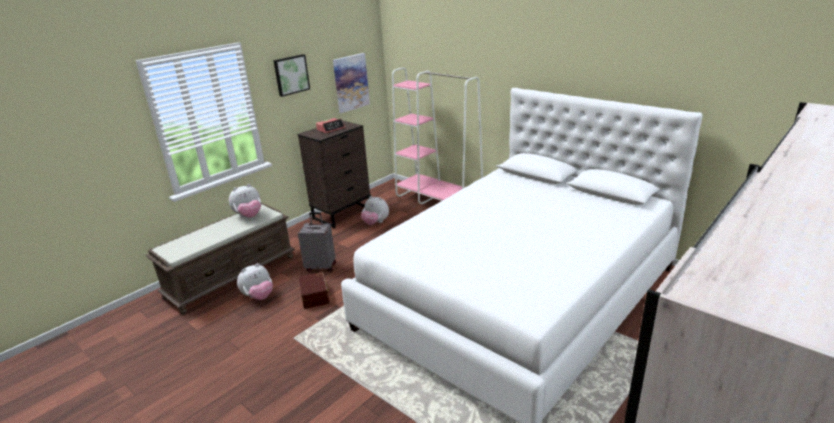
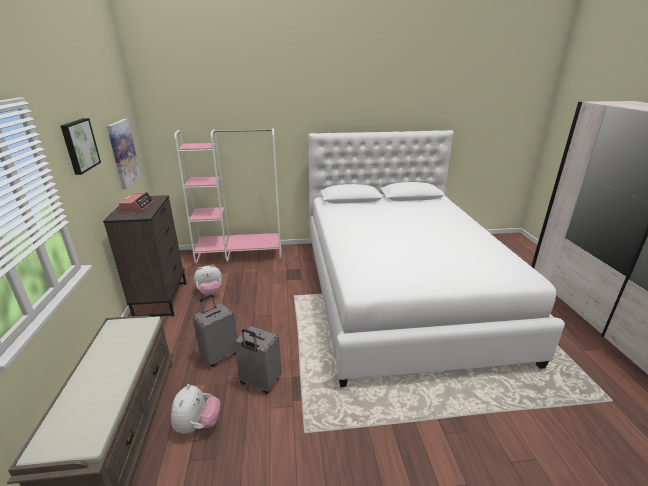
camera: 50 degrees left, 0 degrees up
plush toy [229,184,261,218] -> none
brown storage box [299,272,330,309] -> grey suitcase [234,326,282,394]

